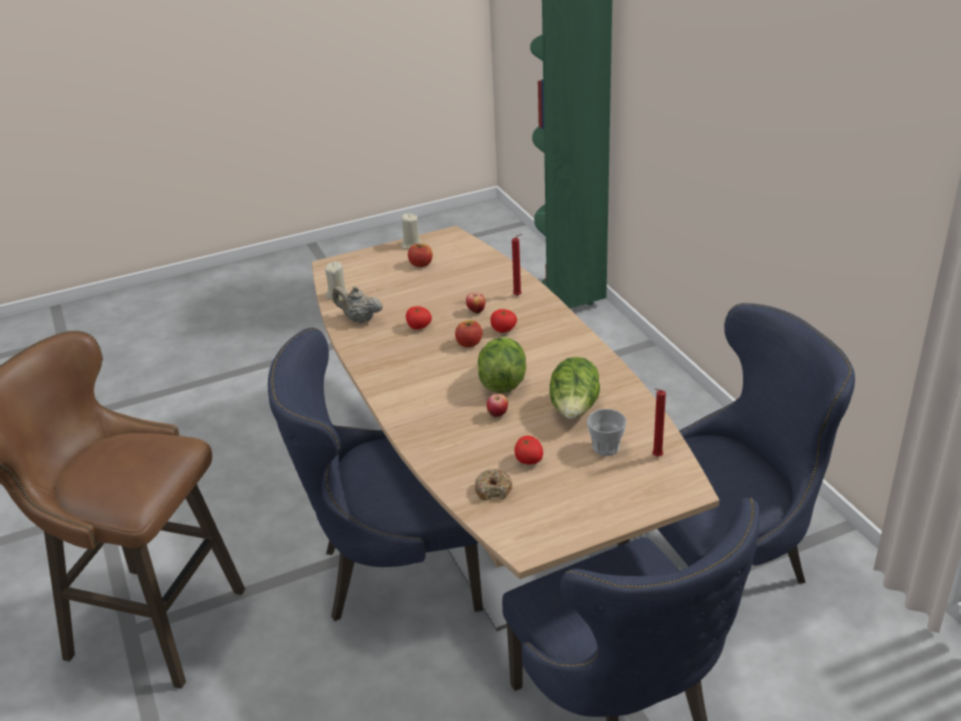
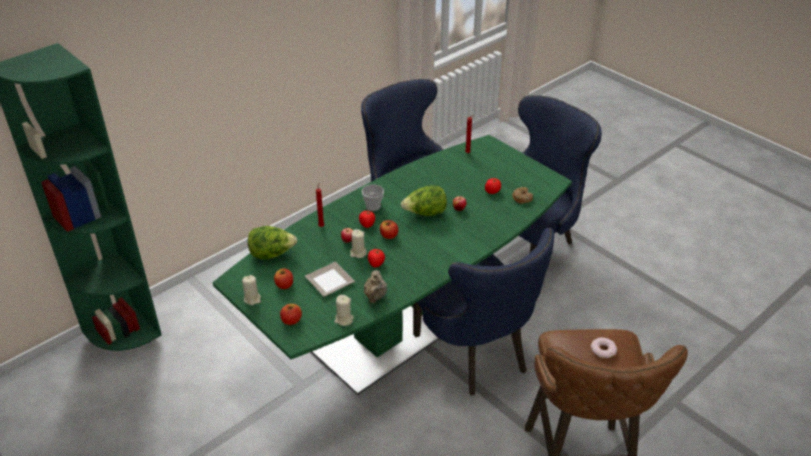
camera: 110 degrees left, 5 degrees up
brown dining table [312,226,719,631] -> green dining table [213,135,572,395]
lettuce [549,357,600,419] -> lettuce moved to [248,226,297,260]
cup [587,409,627,456] -> cup moved to [362,184,384,211]
none -> apple [280,304,302,325]
none -> plate [305,262,355,297]
none -> beige candle [350,230,367,258]
none -> donut [591,337,617,358]

